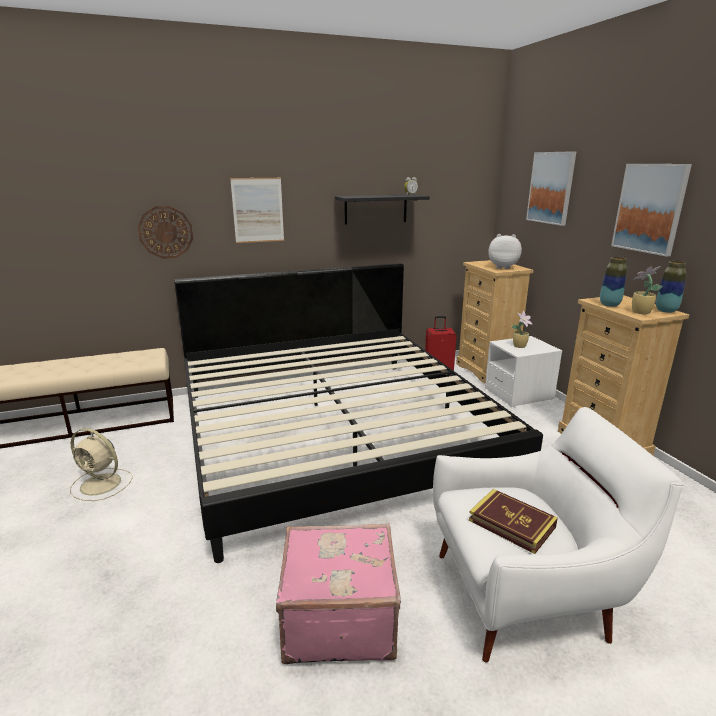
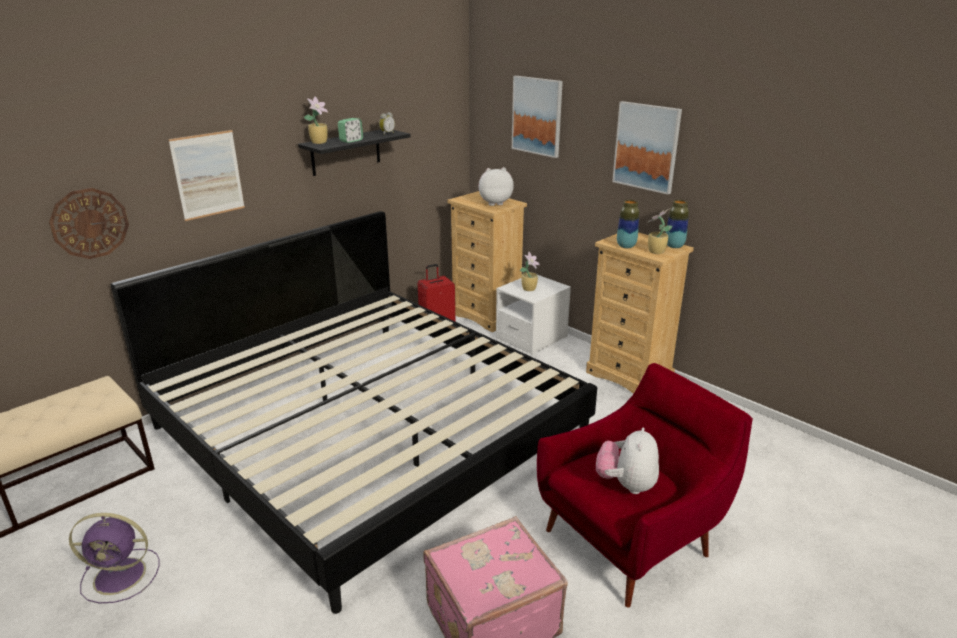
camera: 25 degrees left, 5 degrees up
beige fan [70,428,133,501] -> purple fan [69,513,159,603]
white armchair [433,407,684,662] -> red armchair [537,363,753,608]
book [469,489,558,554] -> plush toy [596,427,659,494]
none -> potted plant [304,96,328,144]
none -> alarm clock [338,118,363,143]

